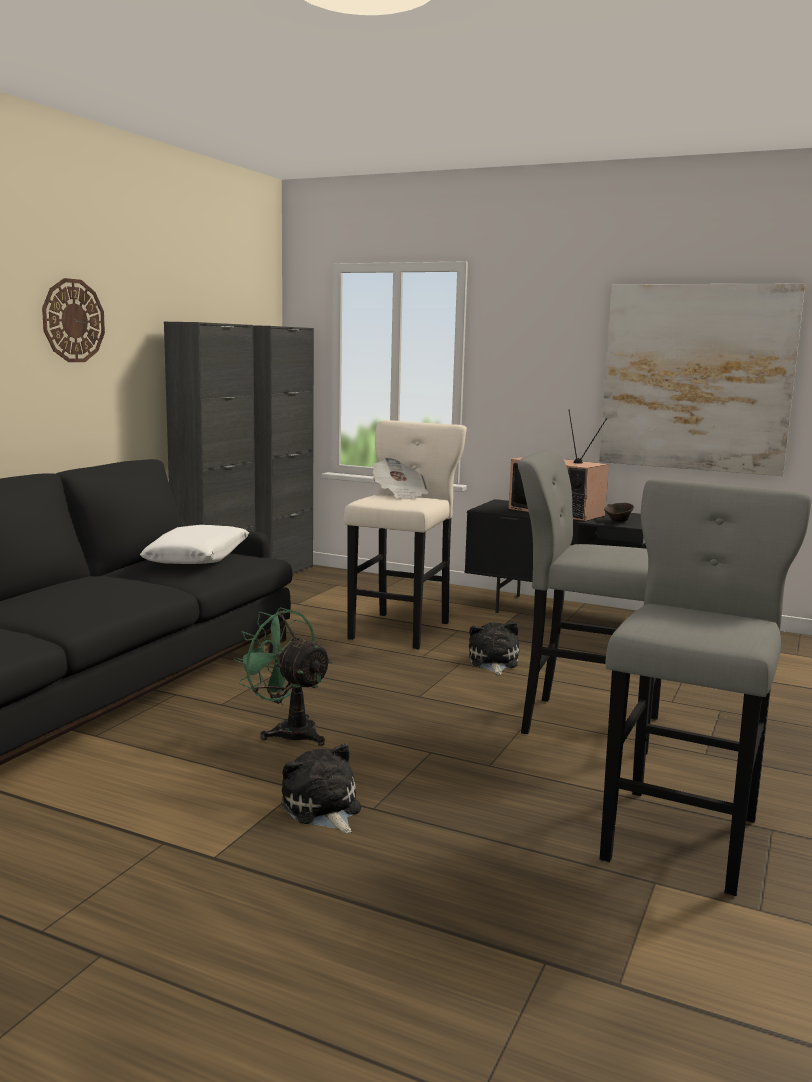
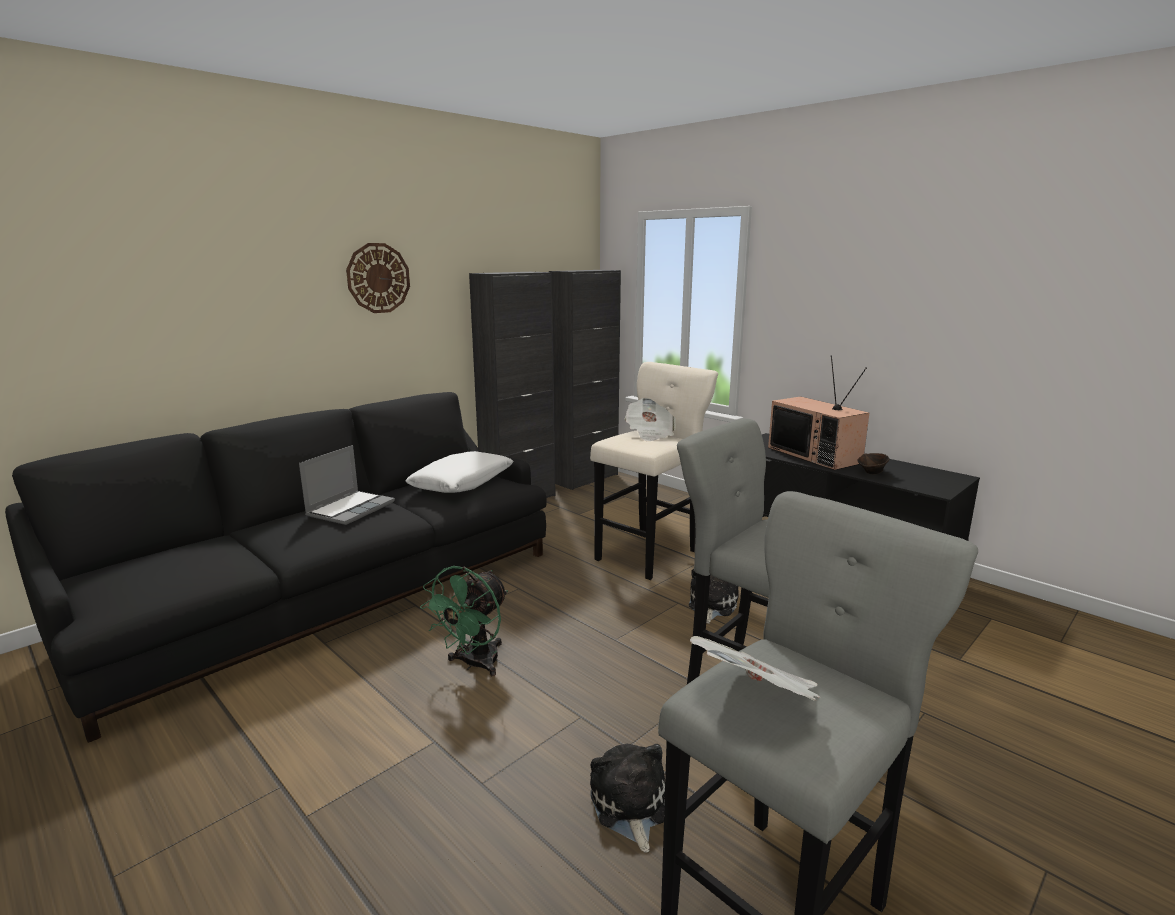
camera: 20 degrees right, 5 degrees up
green fan [233,607,333,746] -> green fan turned 120 degrees counterclockwise [420,566,508,676]
plush toy [281,744,361,833] -> plush toy moved to [590,743,665,853]
picture [599,284,805,476] -> none
none -> laptop [299,445,395,525]
none -> newspaper [690,636,820,701]

